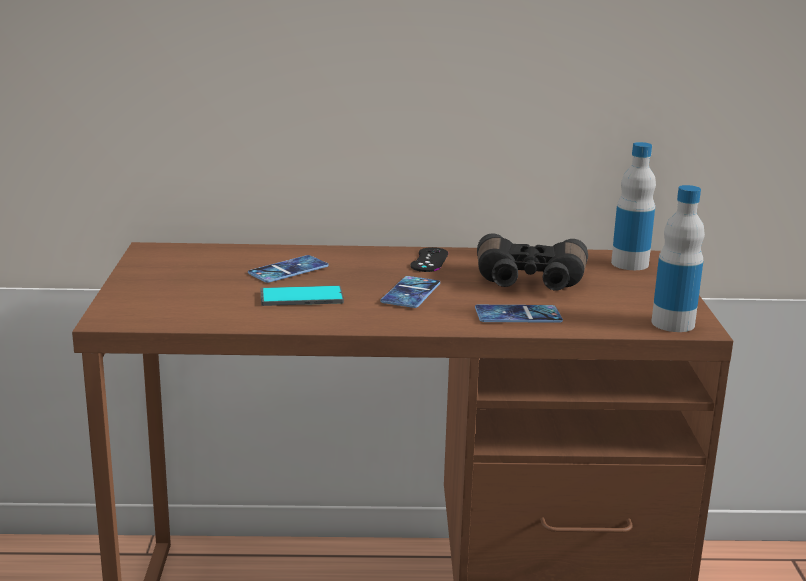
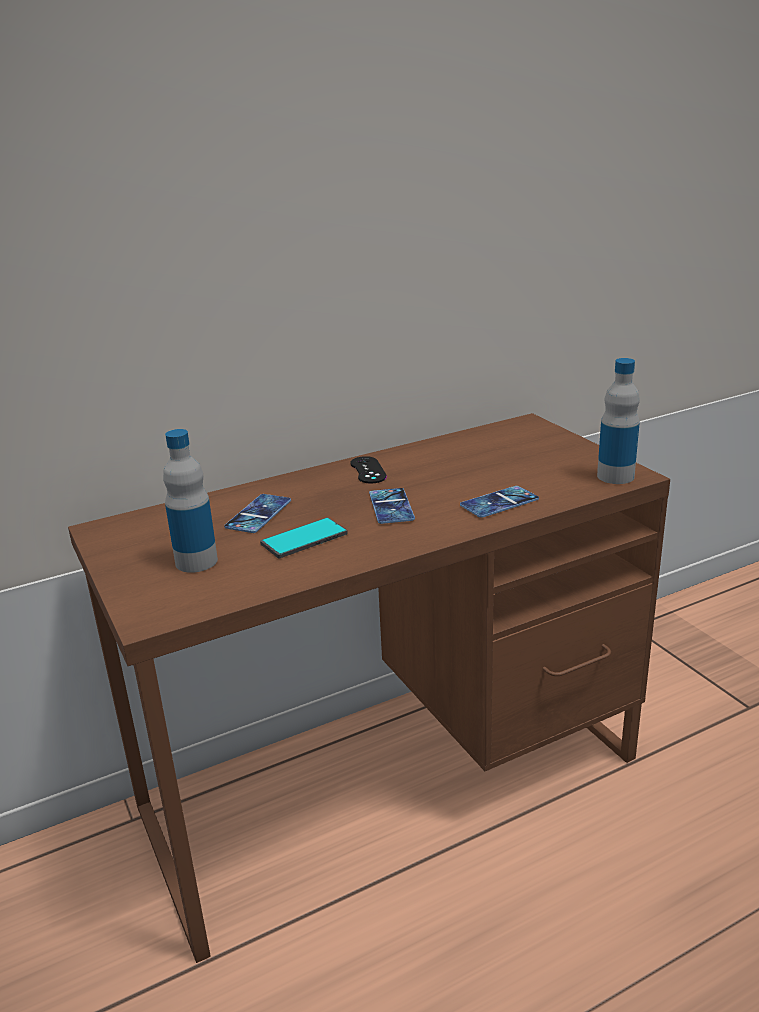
camera: 25 degrees left, 5 degrees up
black binoculars [477,233,588,291] -> none
bottle [611,142,656,270] -> bottle moved to [163,429,218,573]

